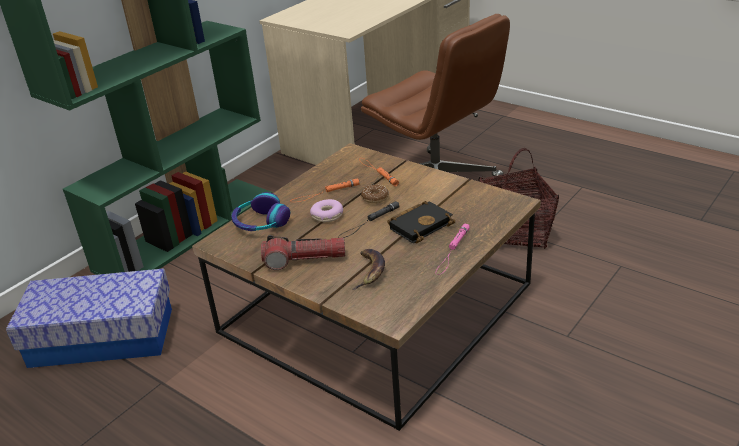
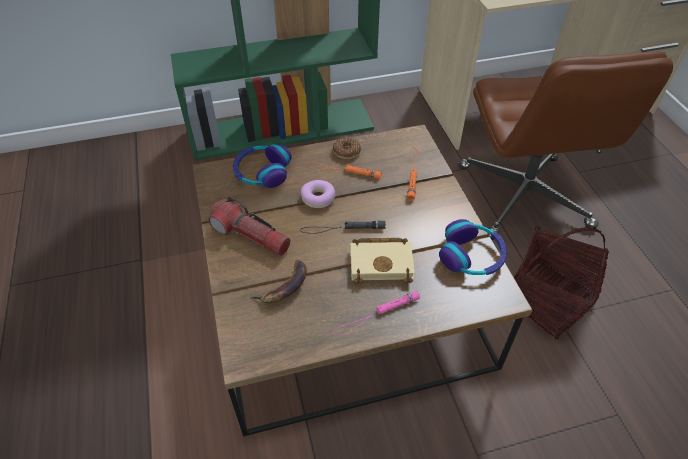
camera: 35 degrees right, 15 degrees up
storage box [6,269,172,368] -> none
donut [361,185,389,204] -> donut moved to [333,137,361,159]
black book [387,201,455,243] -> beige book [350,238,415,284]
none -> headphones [439,219,507,275]

